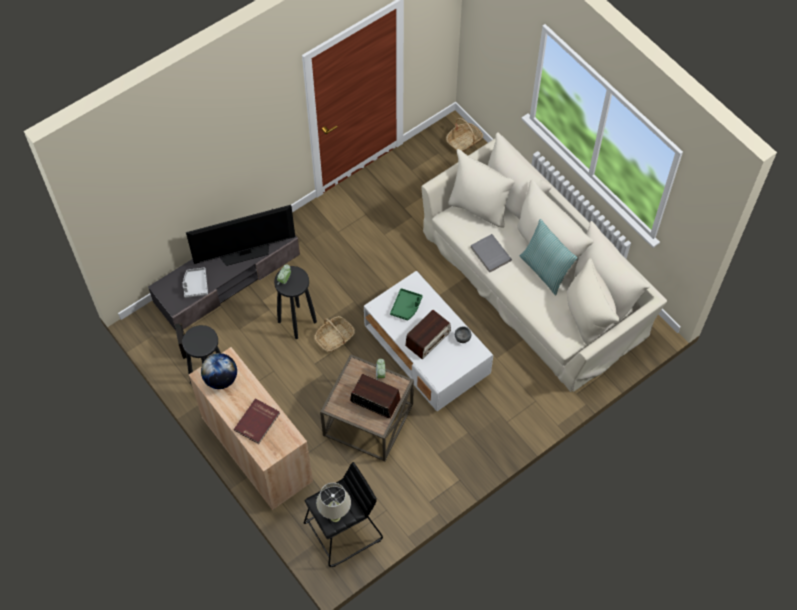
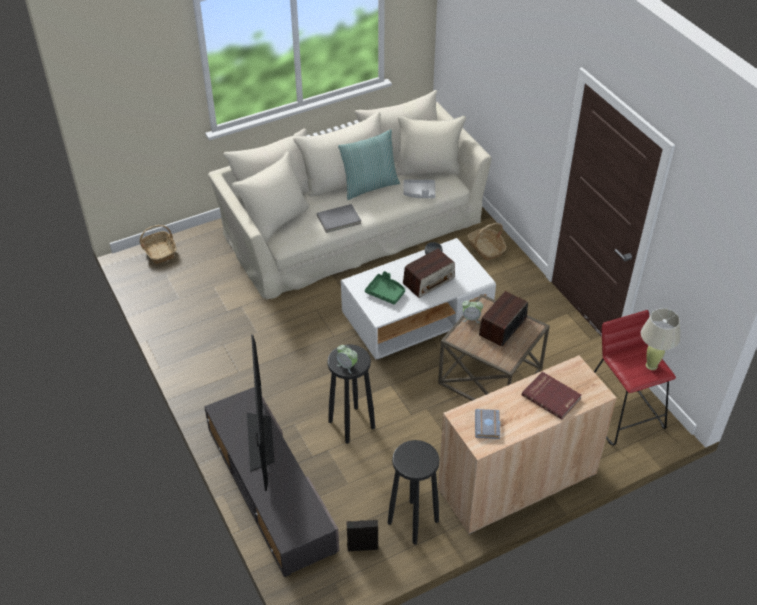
camera: 80 degrees left, 15 degrees down
grey tray [183,268,208,298] -> grey tray moved to [403,179,435,198]
globe [201,353,237,389] -> grey book [475,409,501,439]
black stool [304,462,383,567] -> red stool [594,310,676,446]
basket [314,316,355,352] -> basket moved to [467,223,506,260]
radio [405,310,451,359] -> radio turned 90 degrees clockwise [403,249,455,298]

